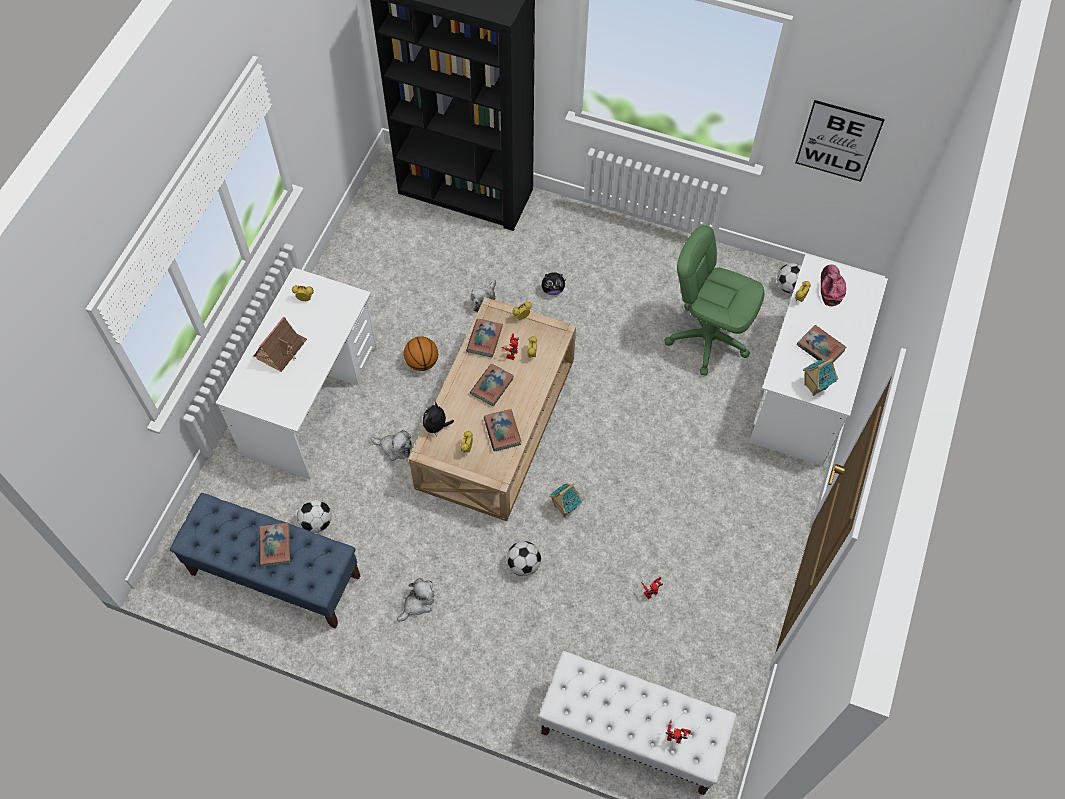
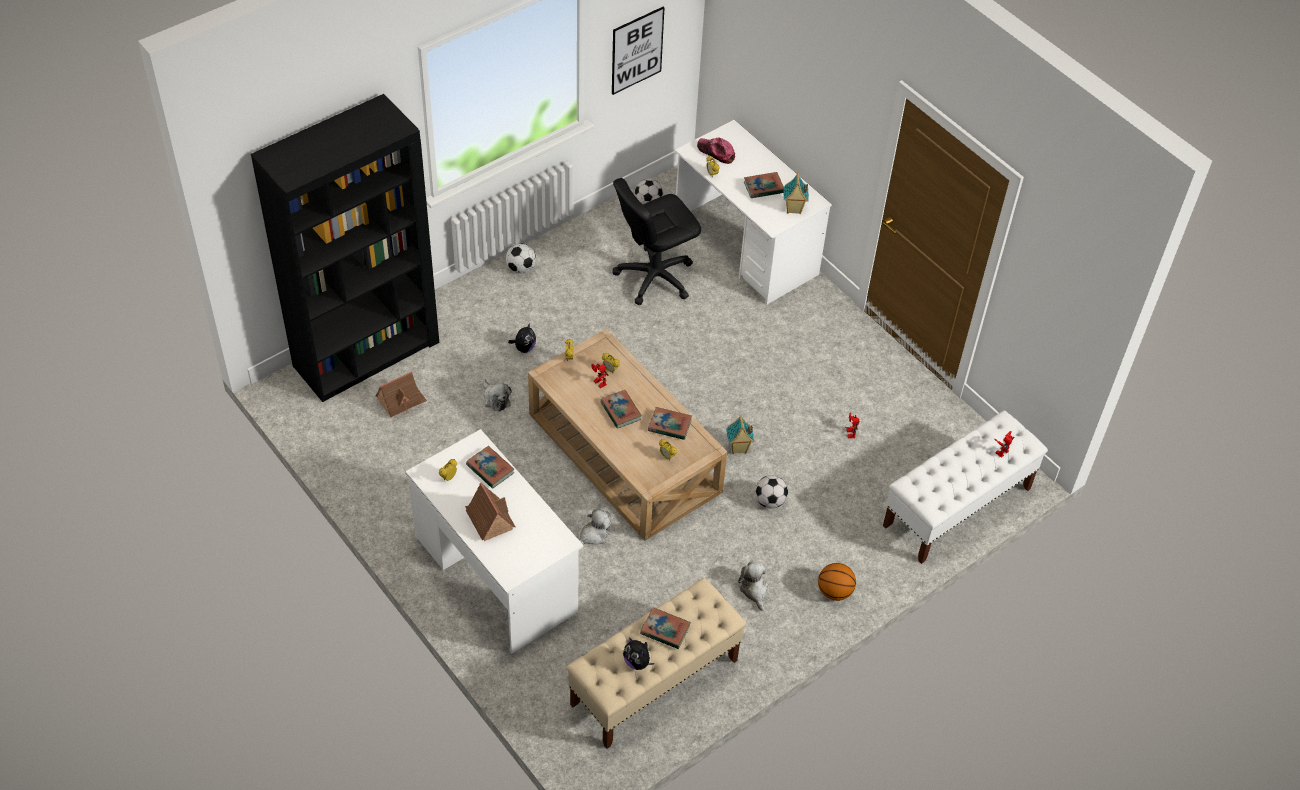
camera: 60 degrees left, 10 degrees down
blue bench [170,493,360,629] -> beige bench [566,578,746,749]
football [297,499,332,533] -> football moved to [506,243,536,274]
basketball [404,336,438,371] -> basketball moved to [818,563,856,601]
plush toy [423,401,454,435] -> plush toy moved to [623,637,654,670]
book [466,319,503,357] -> book moved to [466,446,514,488]
green office chair [664,225,765,375] -> black office chair [612,178,701,305]
none -> toy house [376,371,427,418]

